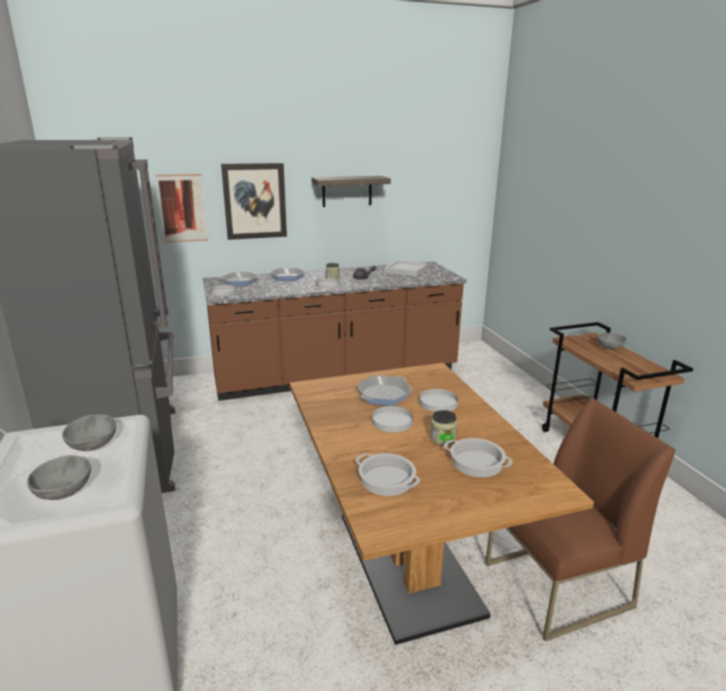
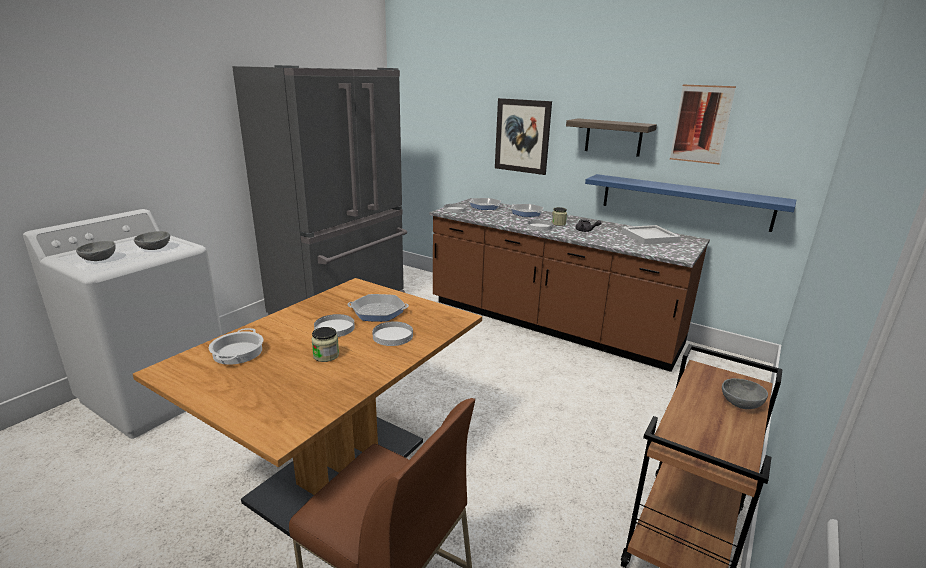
camera: 50 degrees right, 0 degrees up
picture [156,174,208,243] -> picture moved to [670,84,736,164]
cooking pot [444,438,513,477] -> none
none -> blue shelf [585,174,796,232]

